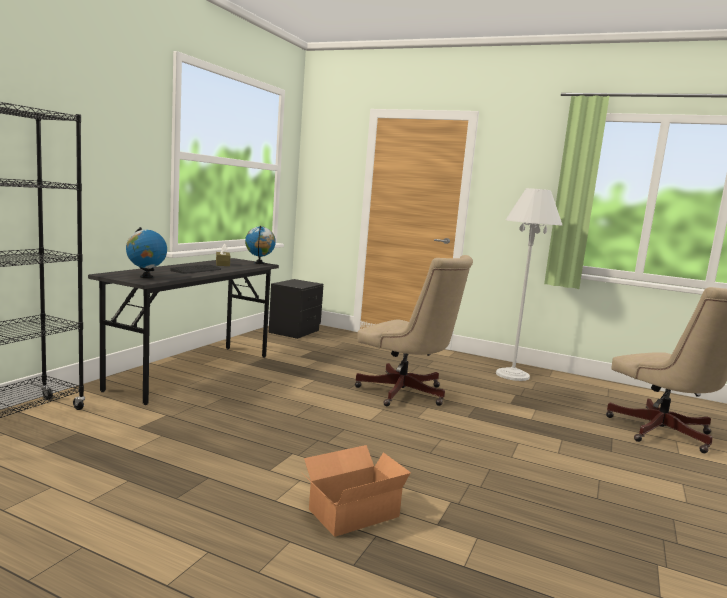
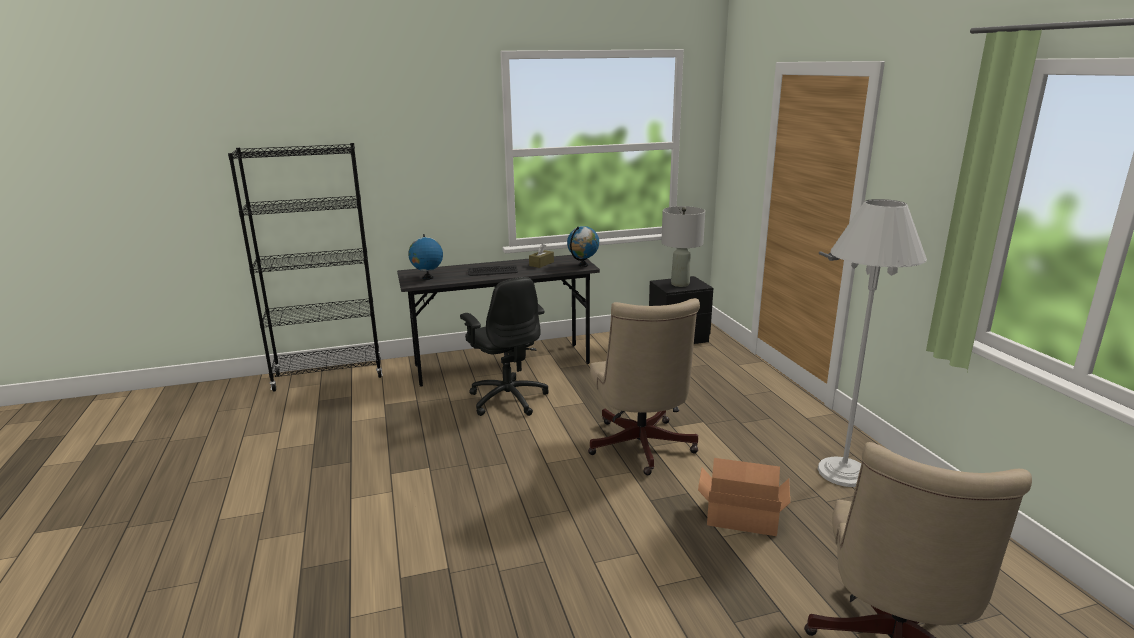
camera: 50 degrees right, 10 degrees up
cardboard box [301,445,411,537] -> cardboard box moved to [698,458,790,536]
none -> black office chair [460,277,549,416]
none -> grey table lamp [661,206,705,287]

